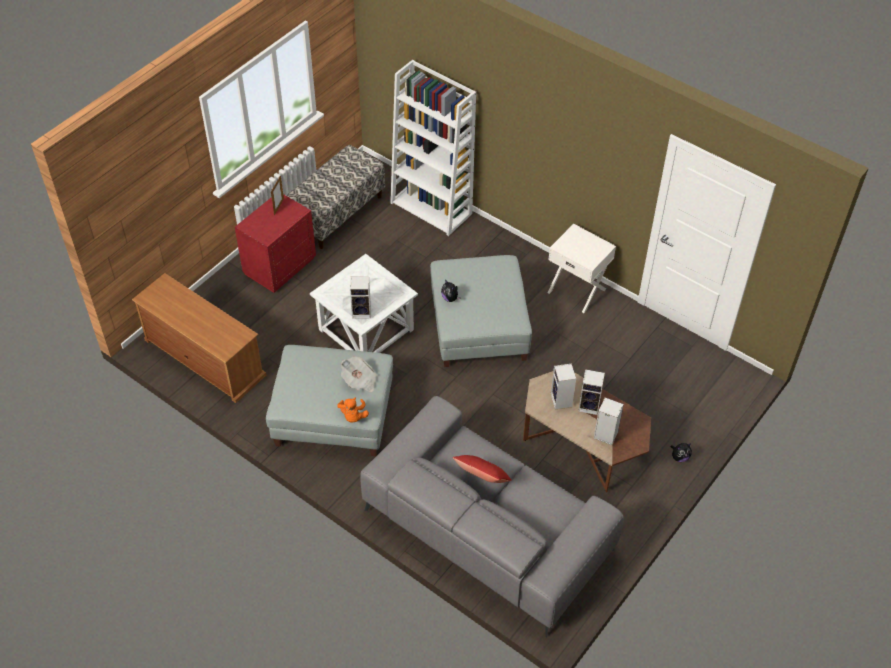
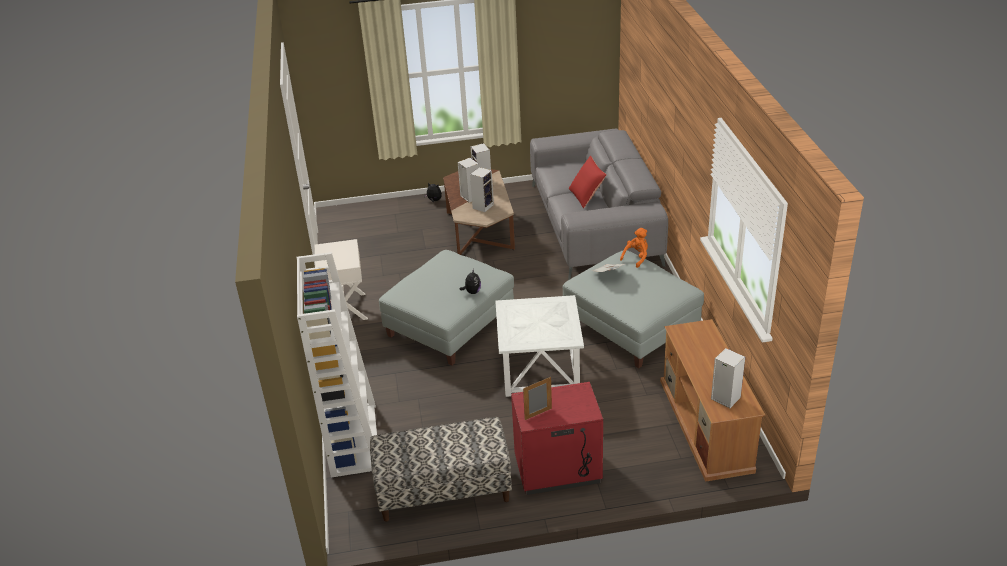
camera: 135 degrees left, 15 degrees down
speaker [350,276,371,319] -> speaker moved to [711,348,745,408]

